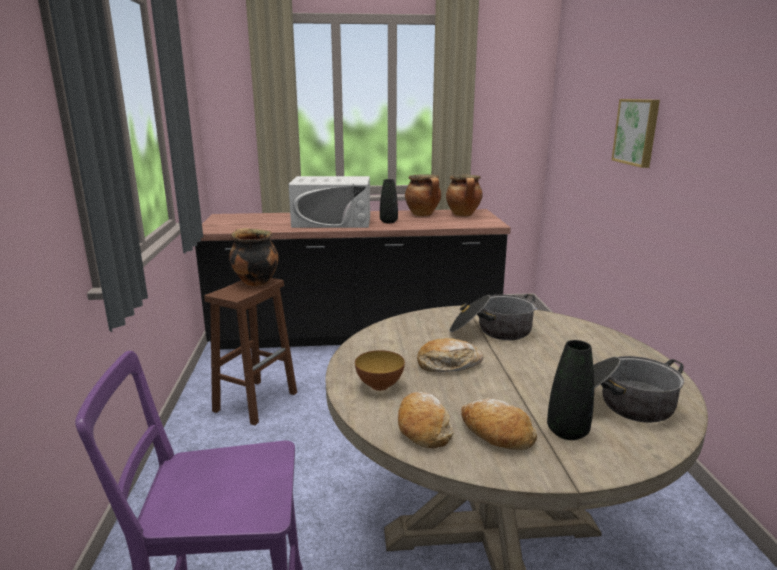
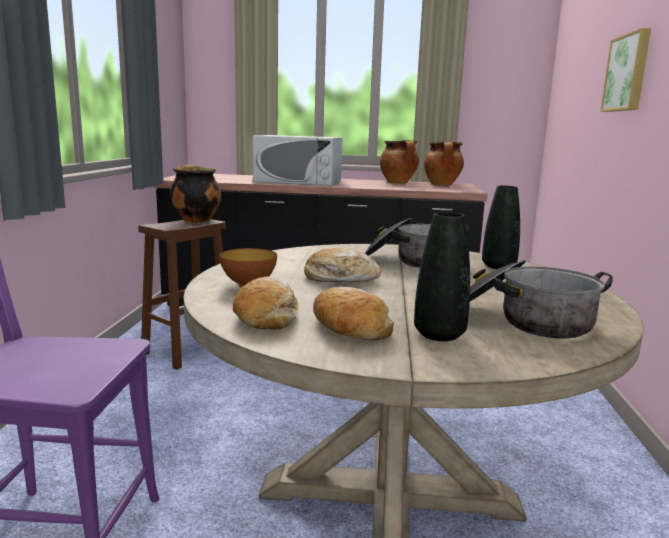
camera: 10 degrees right, 5 degrees down
black vase [380,179,398,223] -> black vase moved to [482,186,520,269]

